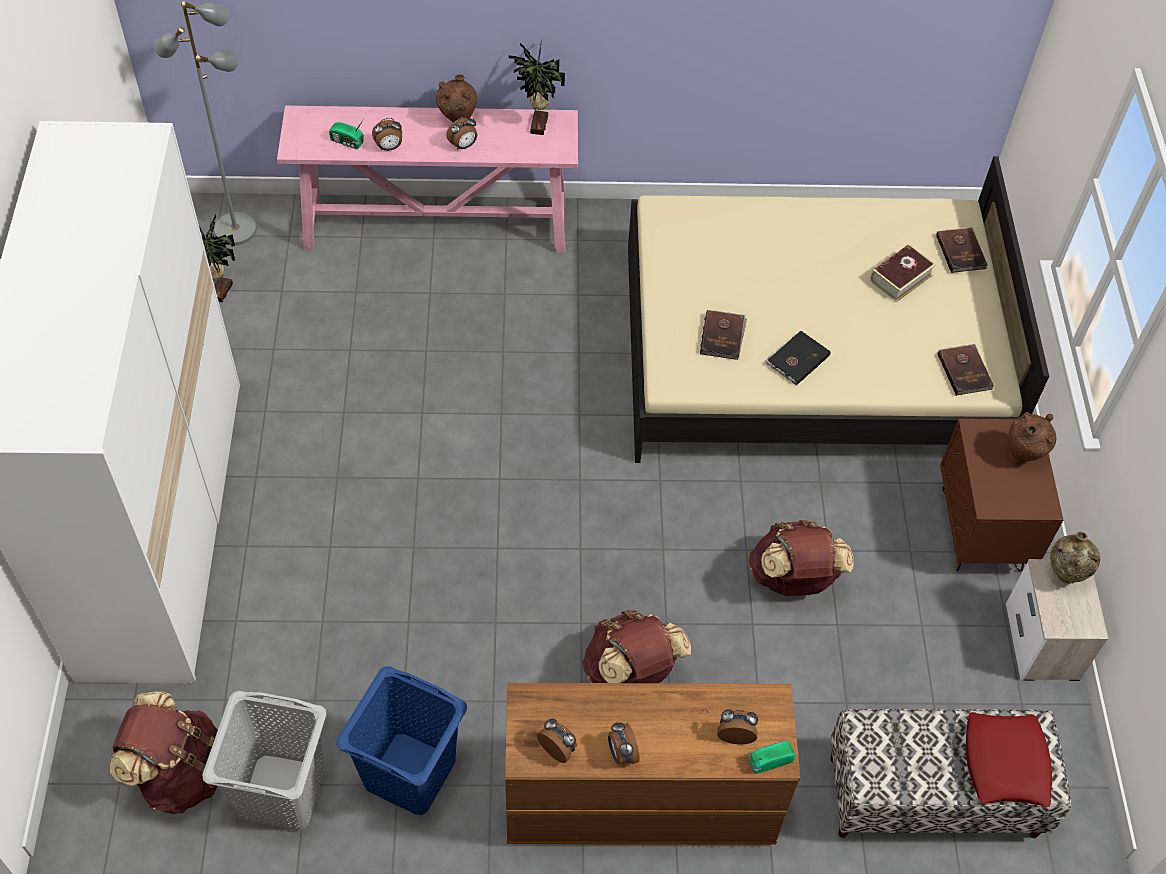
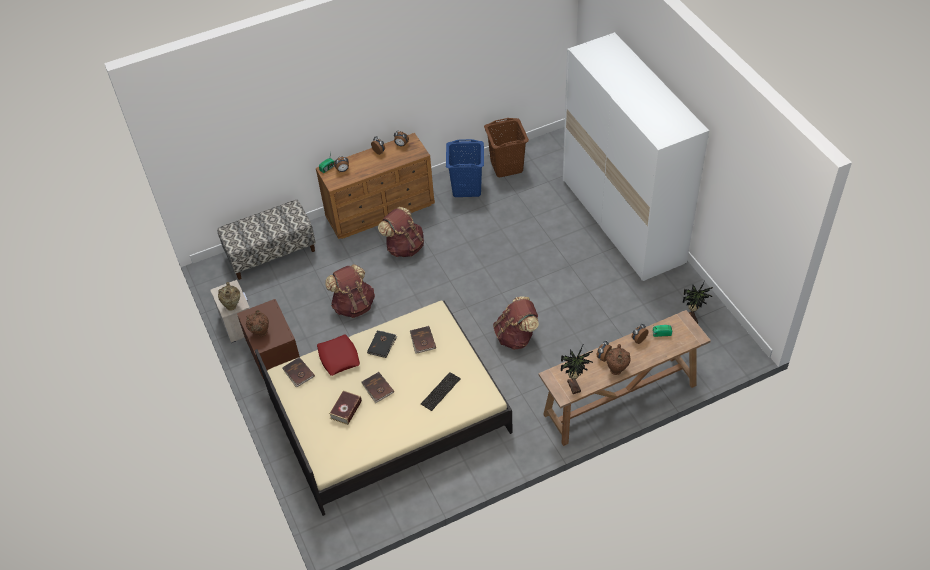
camera: 160 degrees right, 5 degrees down
brown backpack [110,691,218,814] -> brown backpack moved to [493,297,539,350]
grey floor lamp [154,1,257,245] -> none
grey laundry basket [202,691,327,831] -> brown laundry basket [484,118,529,177]
pink console table [277,106,578,253] -> brown console table [539,310,711,446]
brown book [936,227,988,273] -> brown book moved to [361,372,394,403]
red pillow [966,712,1052,808] -> red pillow moved to [317,335,360,376]
none -> keyboard [421,372,460,411]

